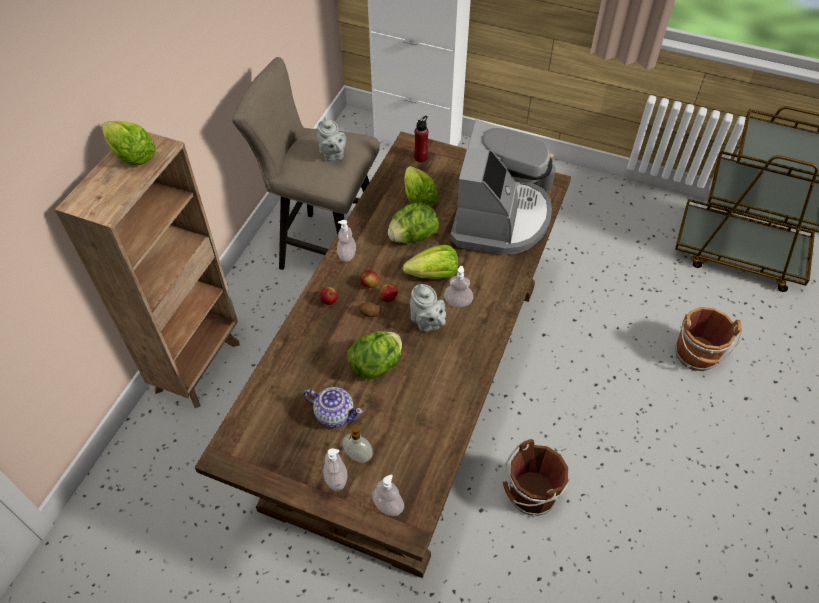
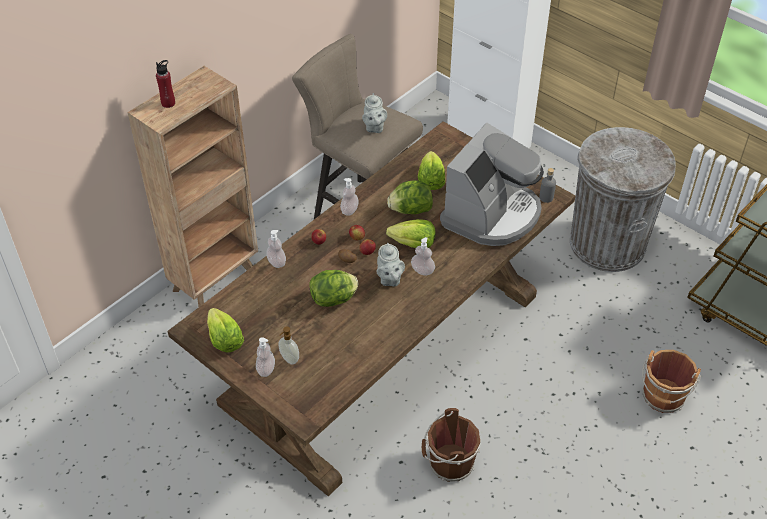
camera: 20 degrees right, 5 degrees down
lettuce [102,121,156,165] -> lettuce moved to [207,308,244,353]
teapot [303,387,363,428] -> none
soap dispenser [372,474,404,516] -> soap dispenser moved to [266,230,286,268]
red bottle [414,116,428,162] -> red bottle moved to [156,60,175,108]
none -> grey trash can [570,127,676,272]

